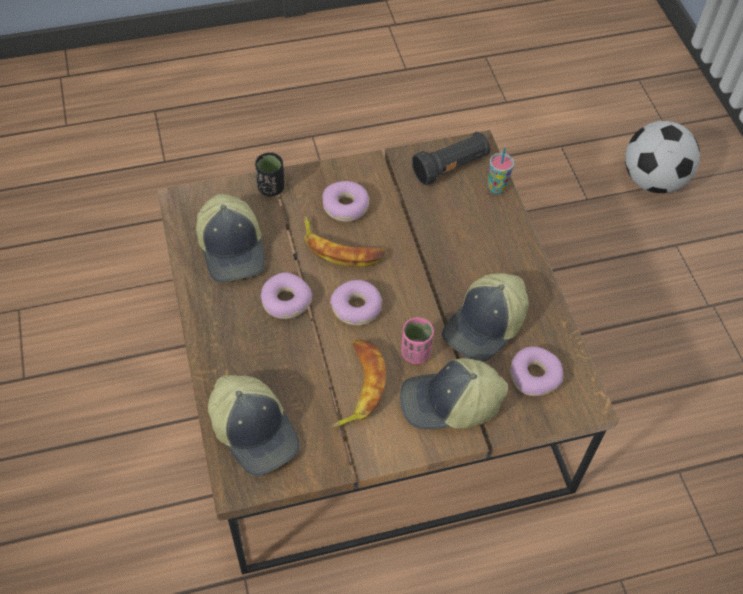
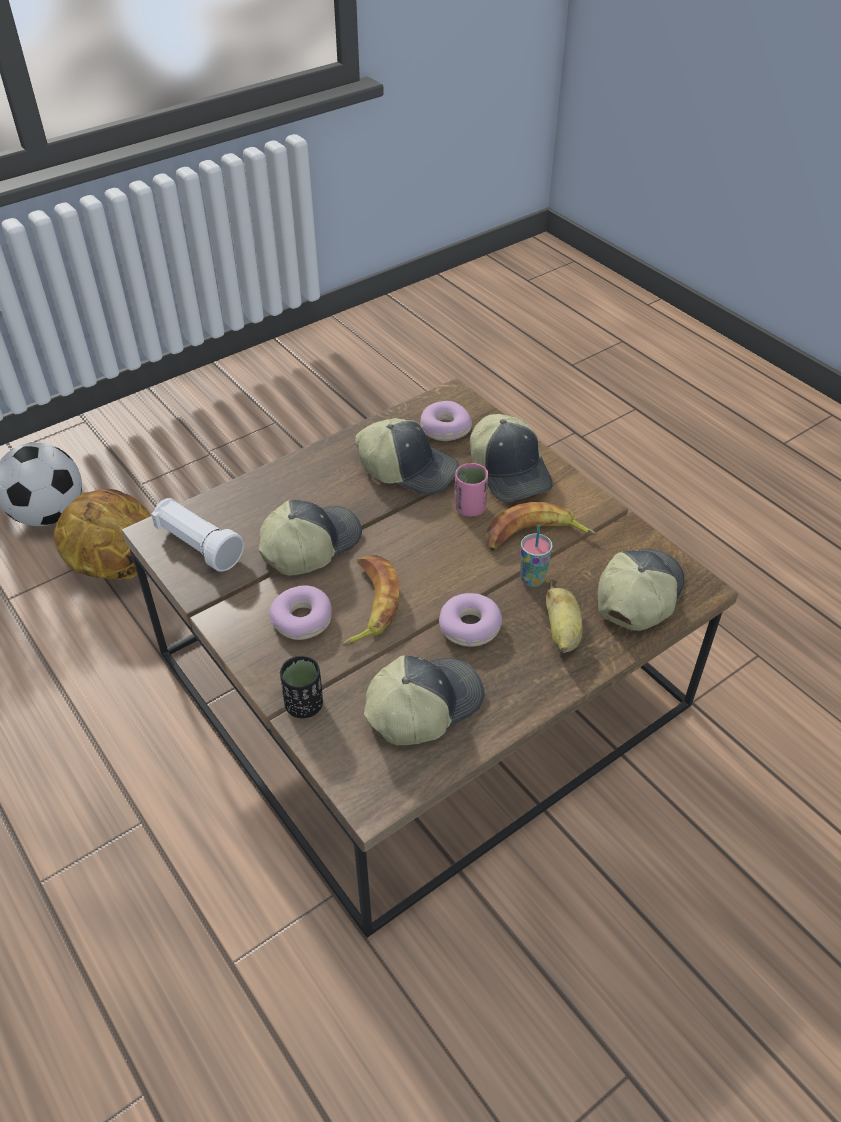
camera: 110 degrees left, 10 degrees down
donut [330,280,382,325] -> none
black flashlight [412,131,491,185] -> white flashlight [151,498,244,572]
cup [488,148,514,194] -> cup moved to [520,525,553,587]
none -> basketball [54,489,151,580]
none -> cap [259,500,362,576]
none -> banana [546,579,582,653]

